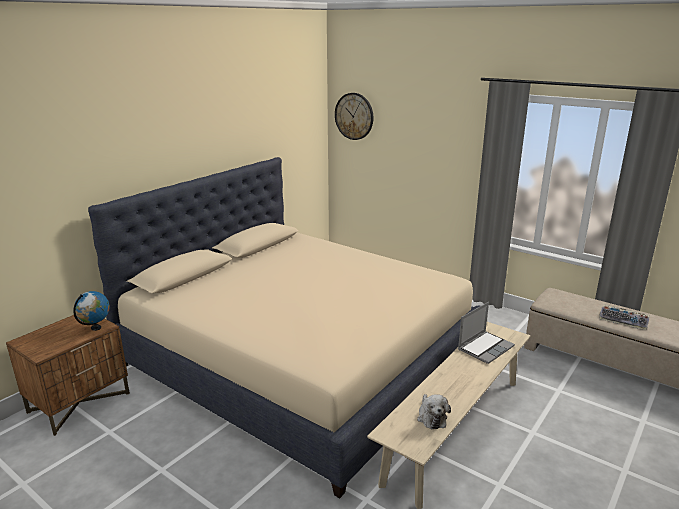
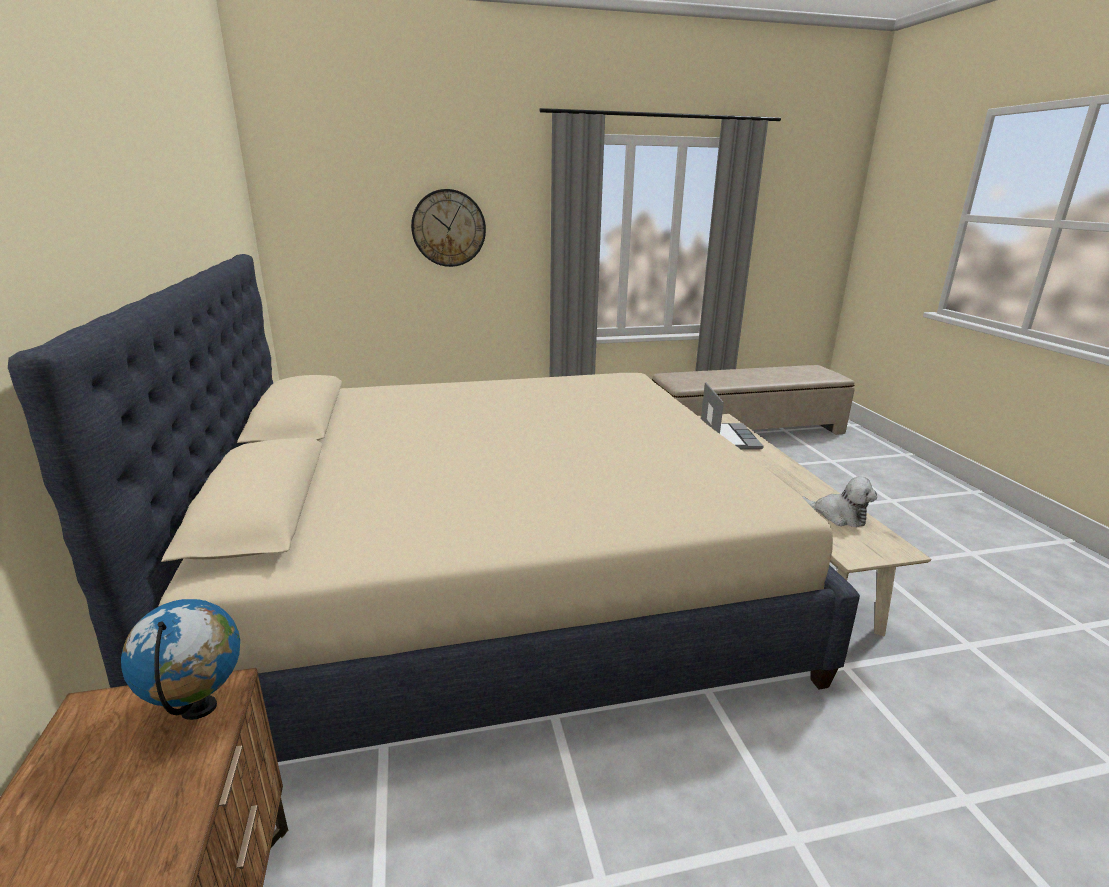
camera: 50 degrees left, 0 degrees up
wall clock [335,93,373,140] -> wall clock moved to [411,189,486,267]
keyboard [599,305,650,330] -> none

